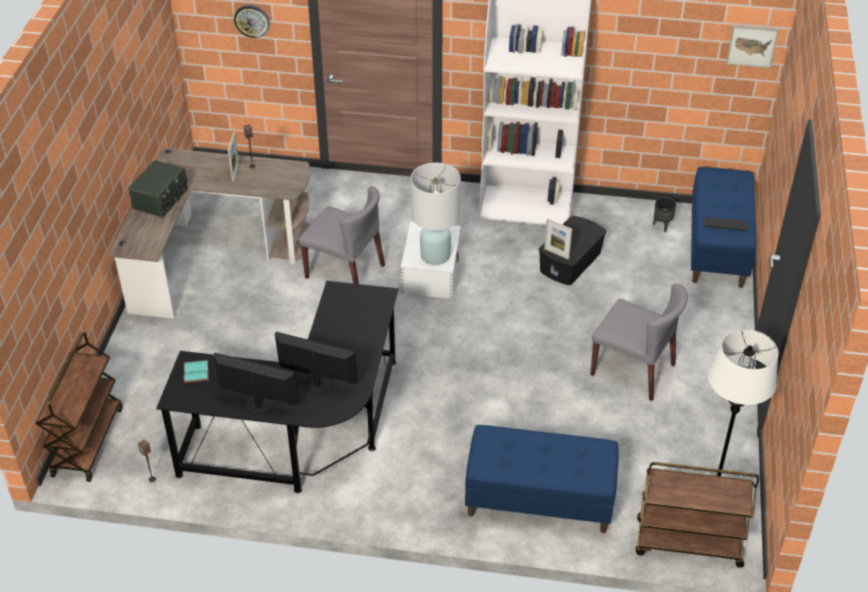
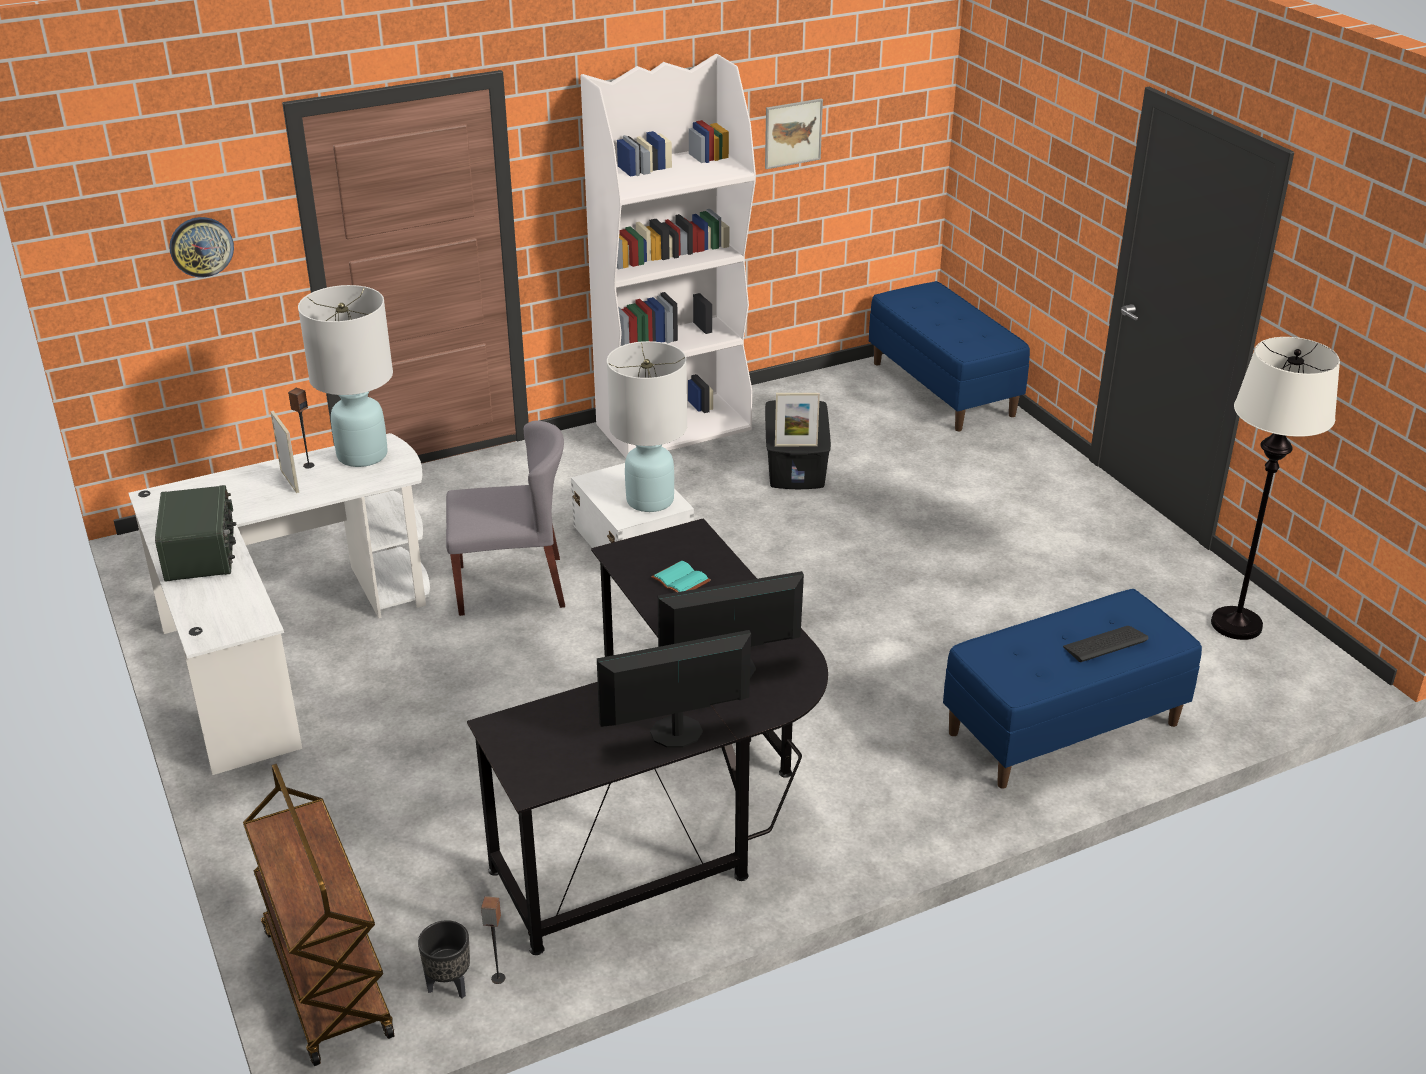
camera: 35 degrees left, 10 degrees down
brown desk [108,148,311,319] -> white desk [128,433,430,775]
turquoise book [184,360,209,383] -> turquoise book moved to [651,561,711,592]
grey chair [590,284,688,401] -> none
brown cart [636,462,759,568] -> none
black planter [653,197,677,232] -> black planter moved to [418,920,470,998]
keyboard [704,217,749,231] -> keyboard moved to [1063,626,1149,662]
picture [726,26,779,68] -> picture moved to [765,98,823,169]
none -> white table lamp [298,285,393,467]

